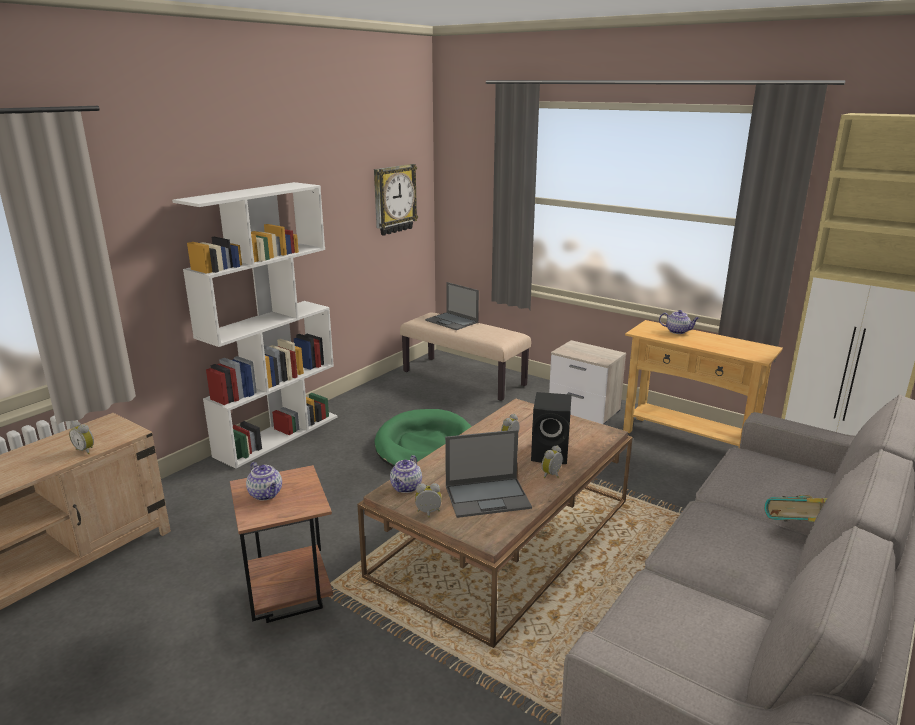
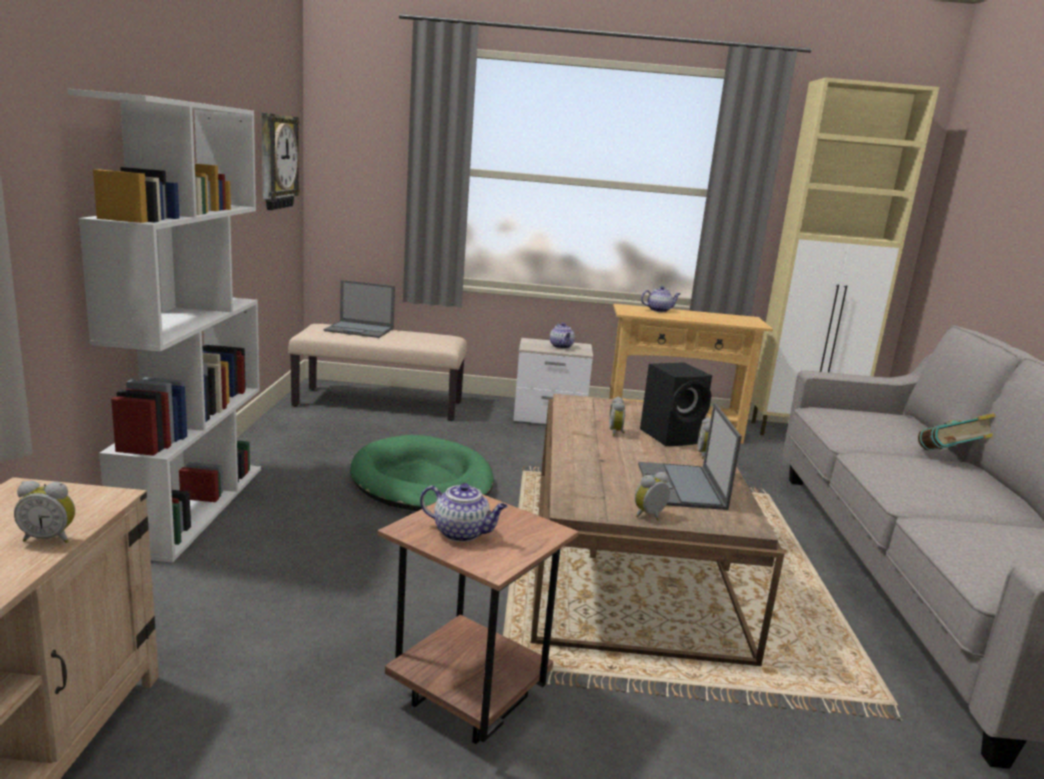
camera: 35 degrees left, 5 degrees down
teapot [390,455,422,493] -> teapot moved to [550,323,575,349]
laptop [445,430,532,518] -> laptop turned 135 degrees clockwise [638,403,742,510]

